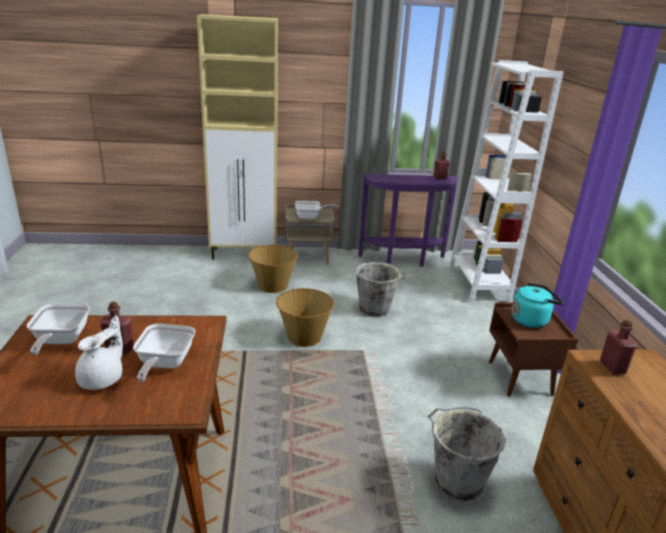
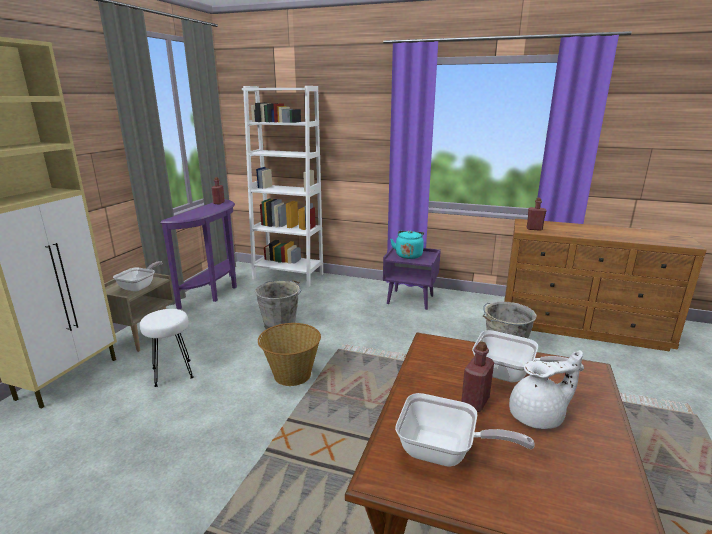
camera: 65 degrees left, 5 degrees down
white teapot [75,315,123,390] -> white teapot turned 120 degrees clockwise [509,350,583,429]
basket [248,245,298,293] -> white stool [140,309,193,387]
brown nightstand [489,302,578,396] -> purple nightstand [383,247,441,310]

